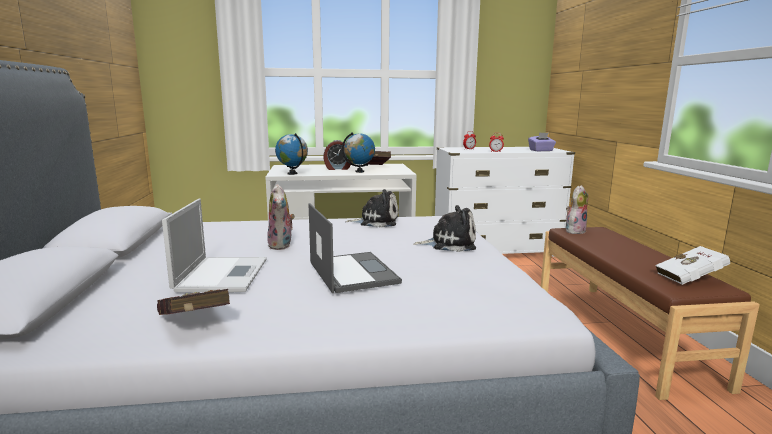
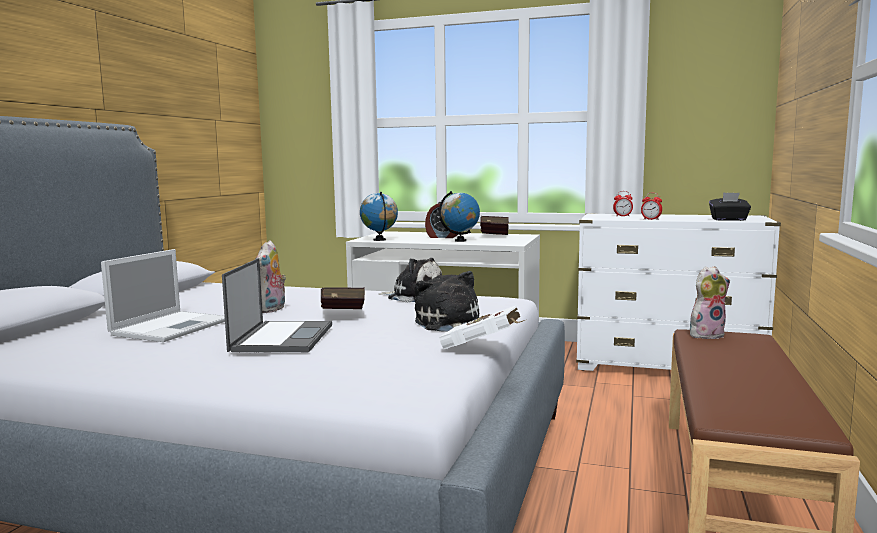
camera: 25 degrees right, 5 degrees down
red book [157,289,230,315] -> red book moved to [321,287,365,309]
plush toy [413,205,476,252] -> plush toy turned 135 degrees counterclockwise [415,271,479,332]
purple tissue box [528,132,556,151] -> black tissue box [709,192,751,221]
white book [655,246,730,285] -> white book moved to [439,305,525,349]

